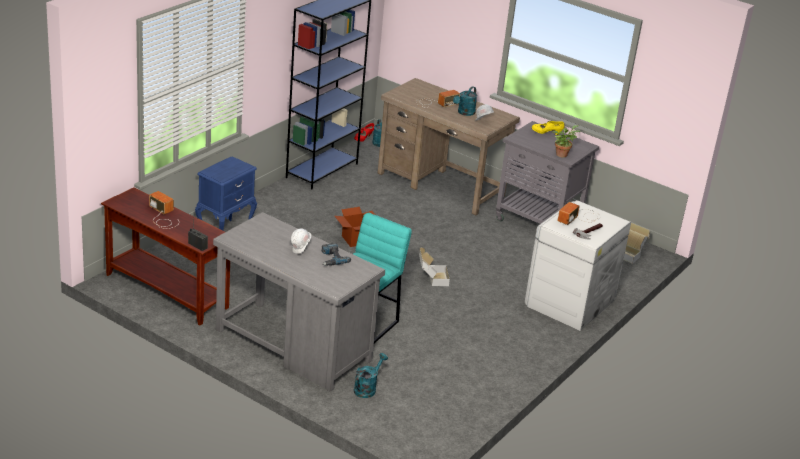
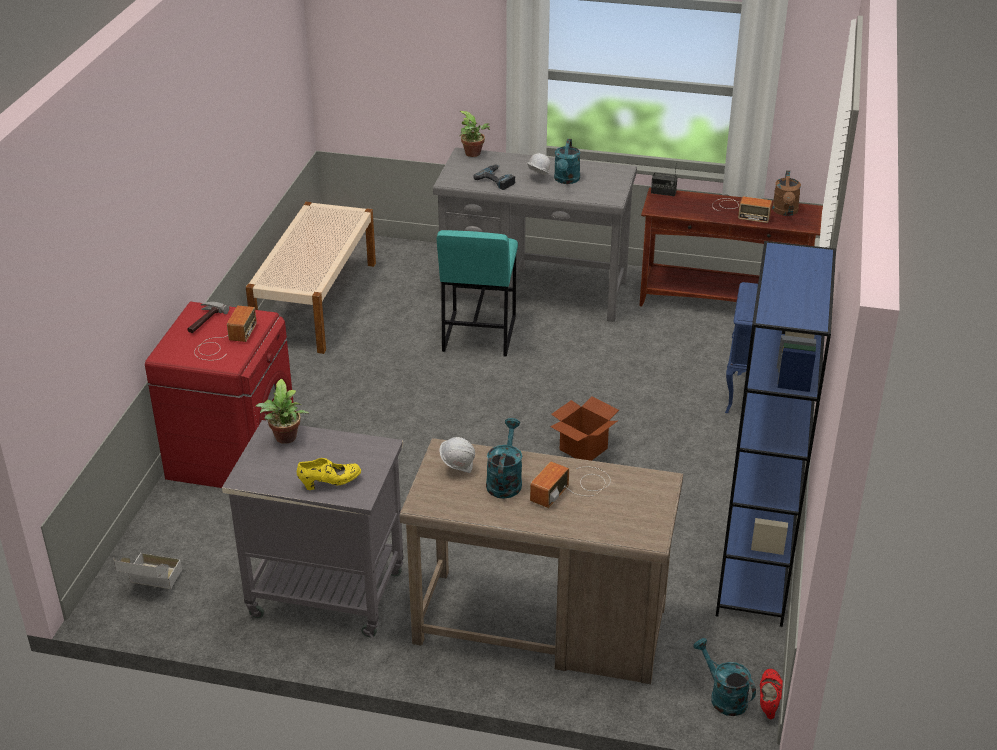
camera: 160 degrees right, 5 degrees up
turquoise watering can [354,353,388,398] -> turquoise watering can moved to [554,139,580,184]
cardboard box [419,248,450,286] -> none
white washing machine [525,200,631,331] -> red washing machine [145,302,294,488]
none -> beige bench [246,202,376,354]
none -> potted plant [459,111,490,157]
none -> brown watering can [772,170,801,216]

